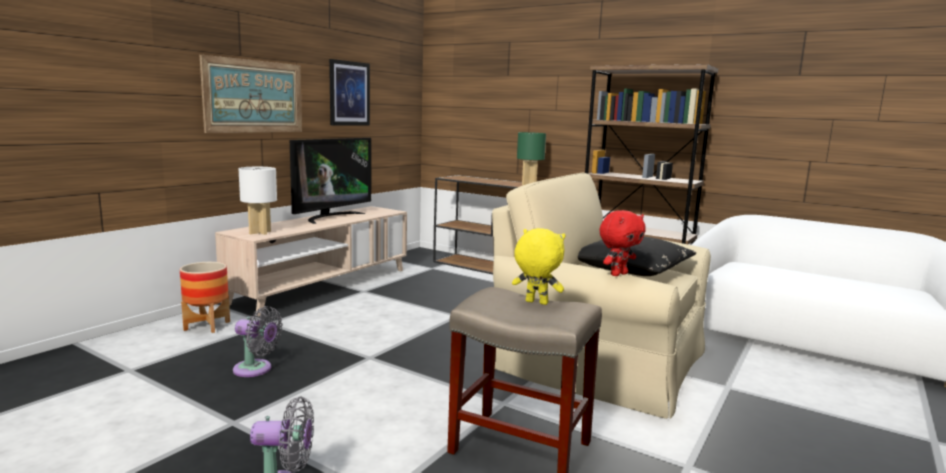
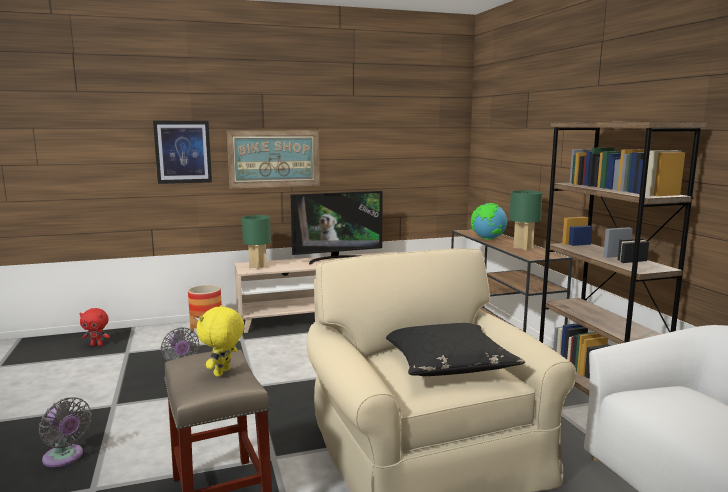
camera: 40 degrees right, 0 degrees up
white table lamp [239,167,277,235] -> green table lamp [242,215,271,270]
picture [329,59,370,125] -> picture moved to [153,121,212,184]
yellow plush toy [512,228,565,305] -> yellow plush toy turned 135 degrees counterclockwise [197,305,245,377]
red plush toy [599,210,646,276] -> red plush toy moved to [79,308,110,346]
none -> globe [471,203,507,240]

